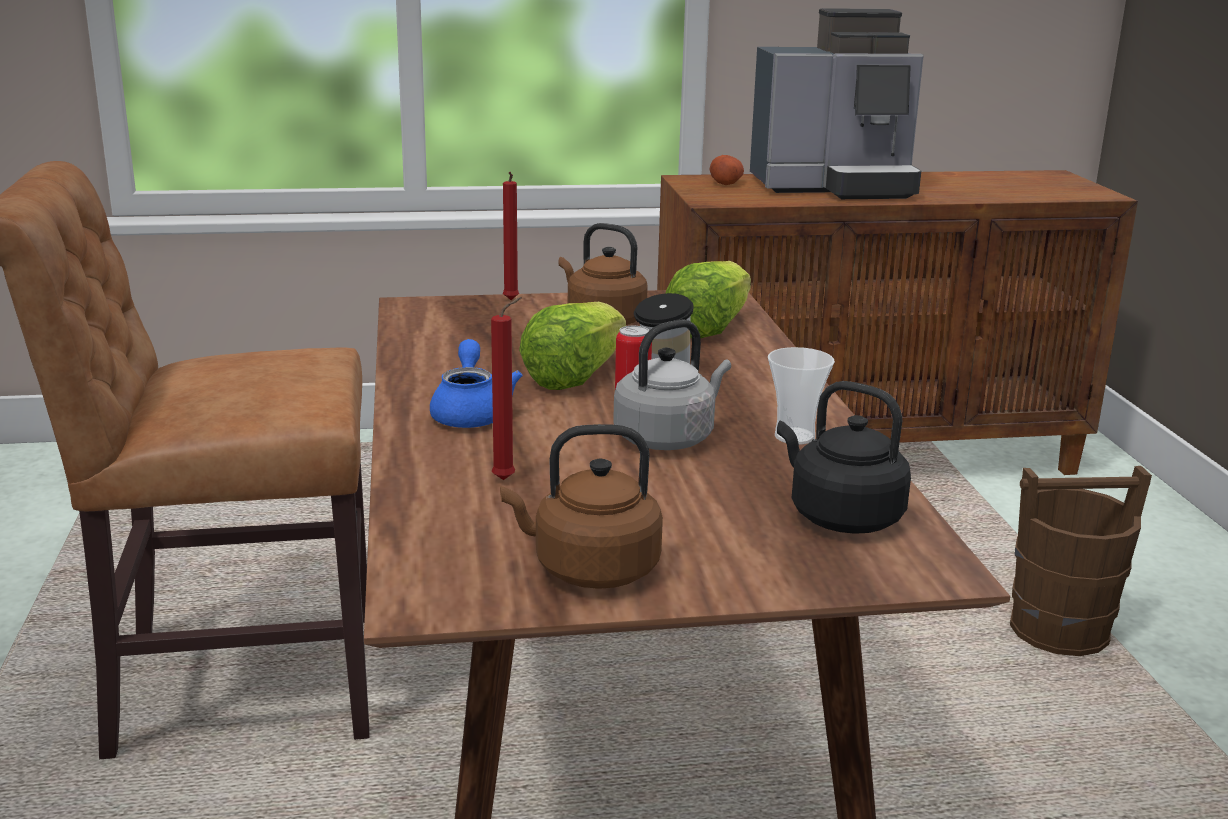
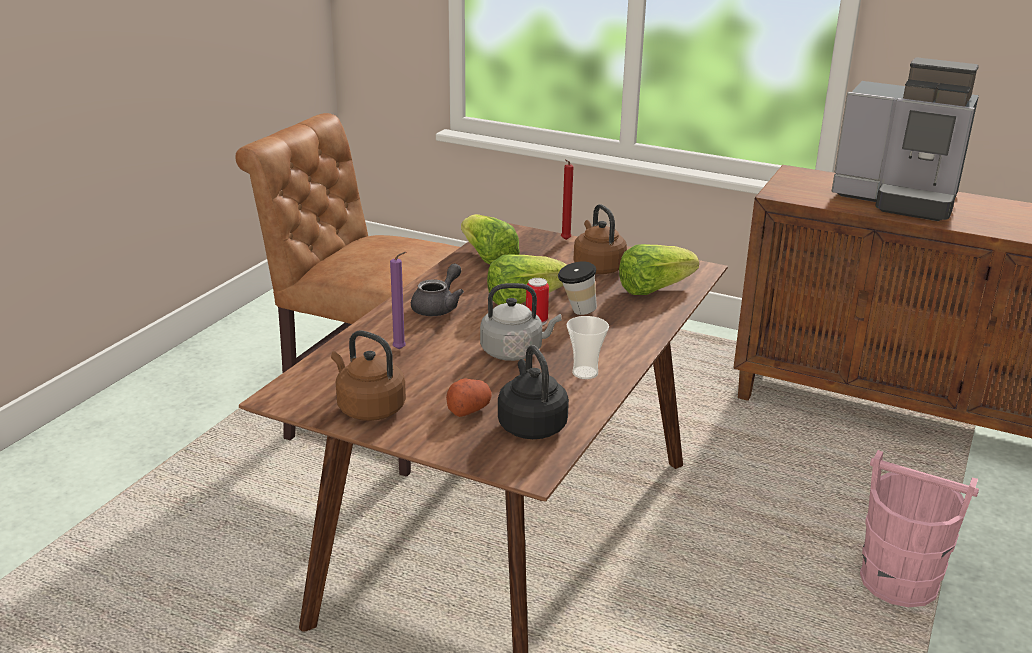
camera: 35 degrees right, 5 degrees up
blue teapot [430,339,523,428] -> grey teapot [411,264,464,316]
red candle [491,297,522,480] -> purple candle [390,252,406,350]
potato [709,155,744,185] -> potato moved to [446,378,492,417]
brown bucket [1010,466,1152,656] -> pink bucket [860,450,979,607]
none -> lettuce [461,214,520,265]

